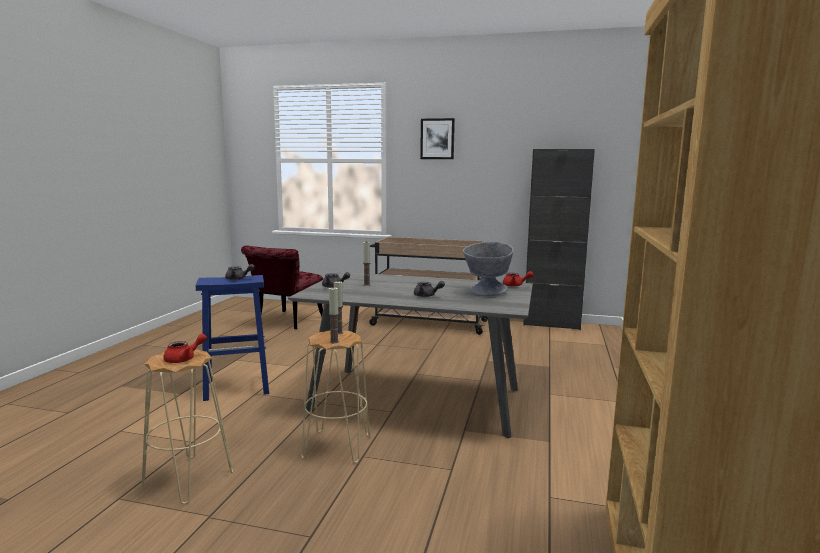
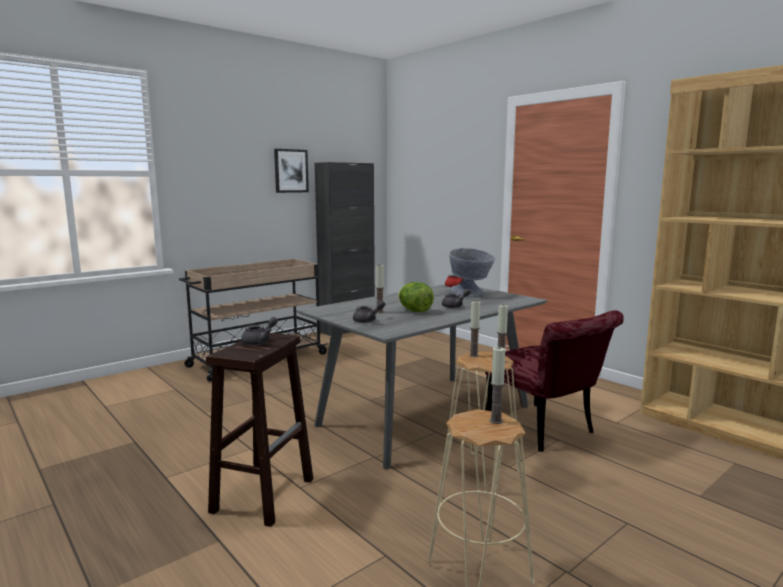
camera: 55 degrees left, 0 degrees up
red teapot [163,334,207,363] -> candle [490,347,505,424]
blue stool [196,275,269,401] -> brown stool [206,333,313,527]
red chair [241,246,323,329] -> red chair moved to [485,310,624,452]
picture [420,118,455,159] -> picture moved to [274,149,309,193]
none -> lettuce [398,282,434,312]

